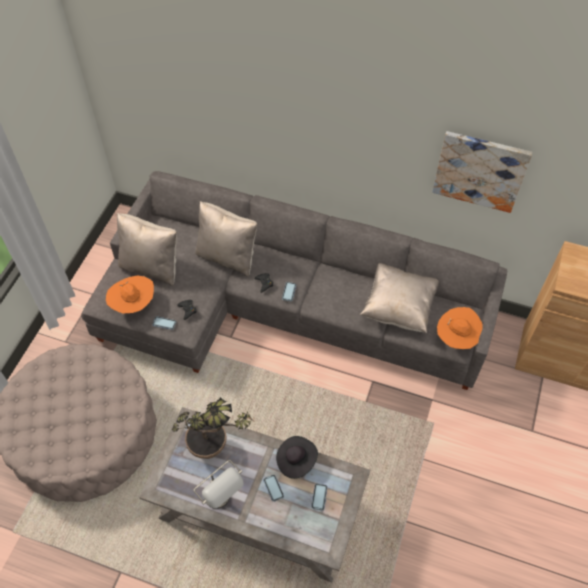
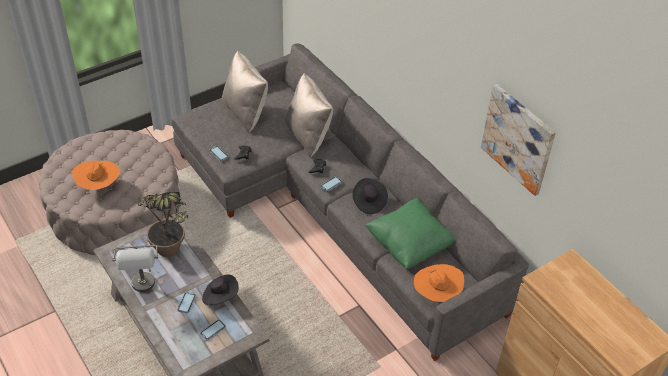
camera: 35 degrees right, 10 degrees down
orange hat [106,276,154,314] -> orange hat moved to [72,161,120,190]
beige pillow [360,263,439,333] -> green pillow [365,198,455,269]
none -> black hat [353,178,388,214]

